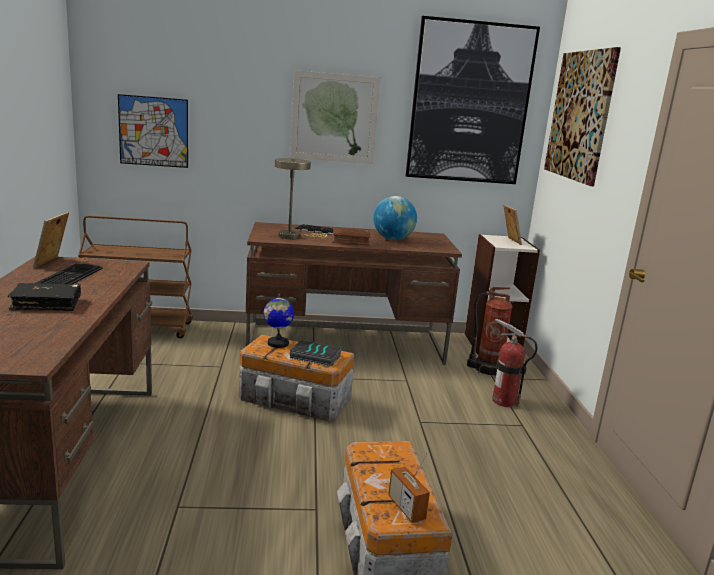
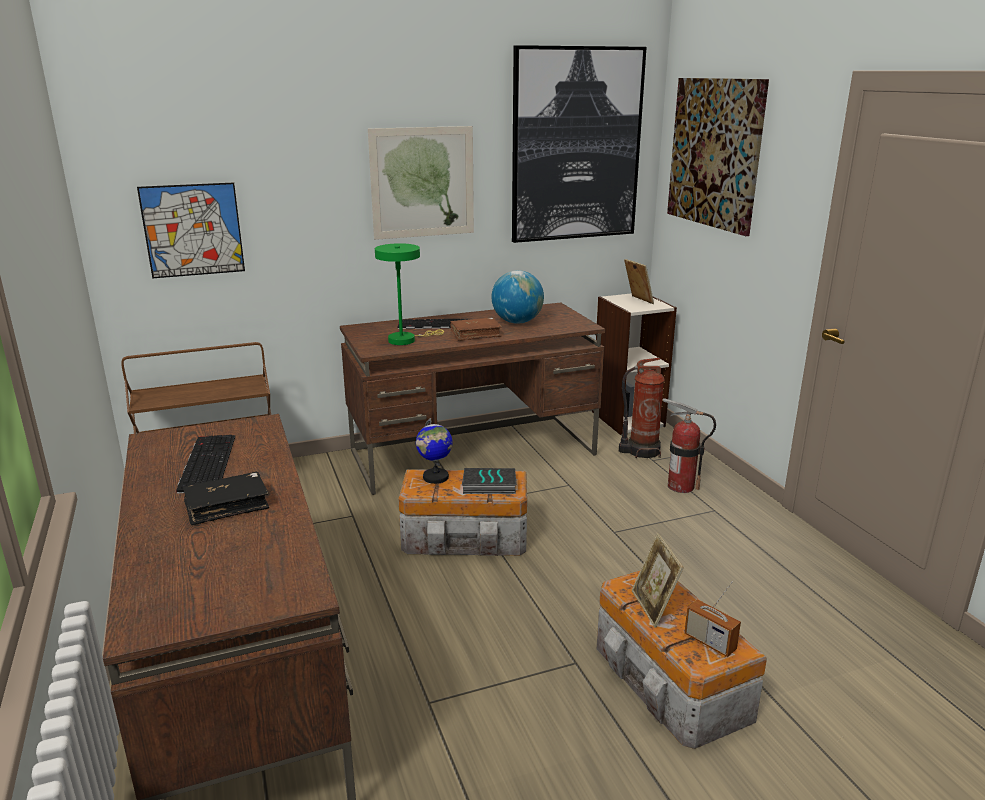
camera: 15 degrees left, 5 degrees up
picture frame [33,212,69,268] -> picture frame moved to [632,533,684,628]
beige table lamp [275,158,327,239] -> green table lamp [375,243,444,345]

